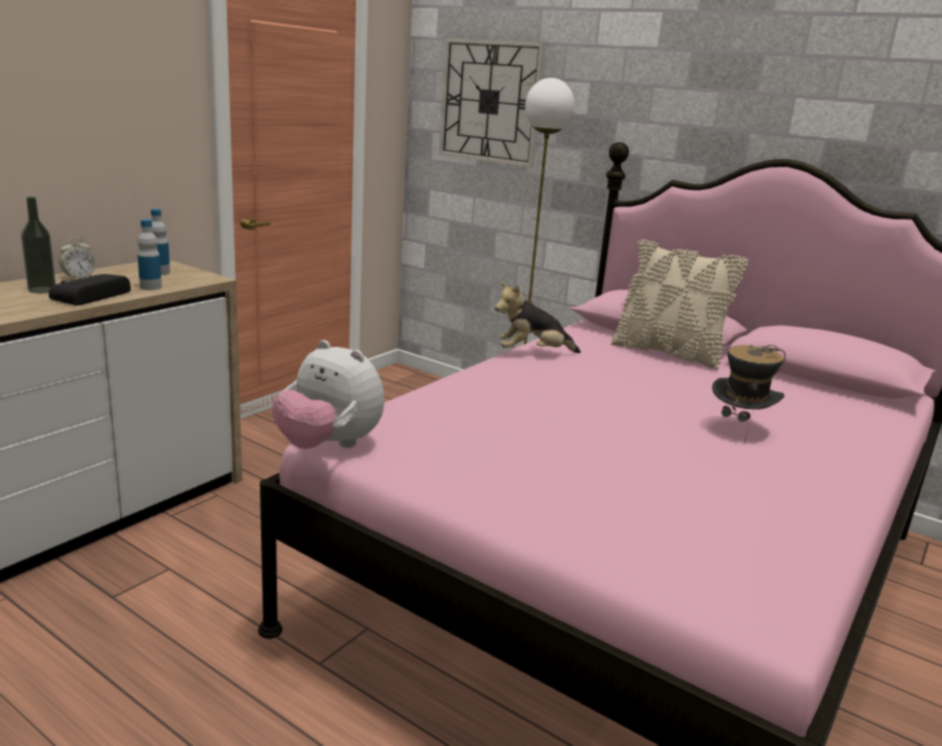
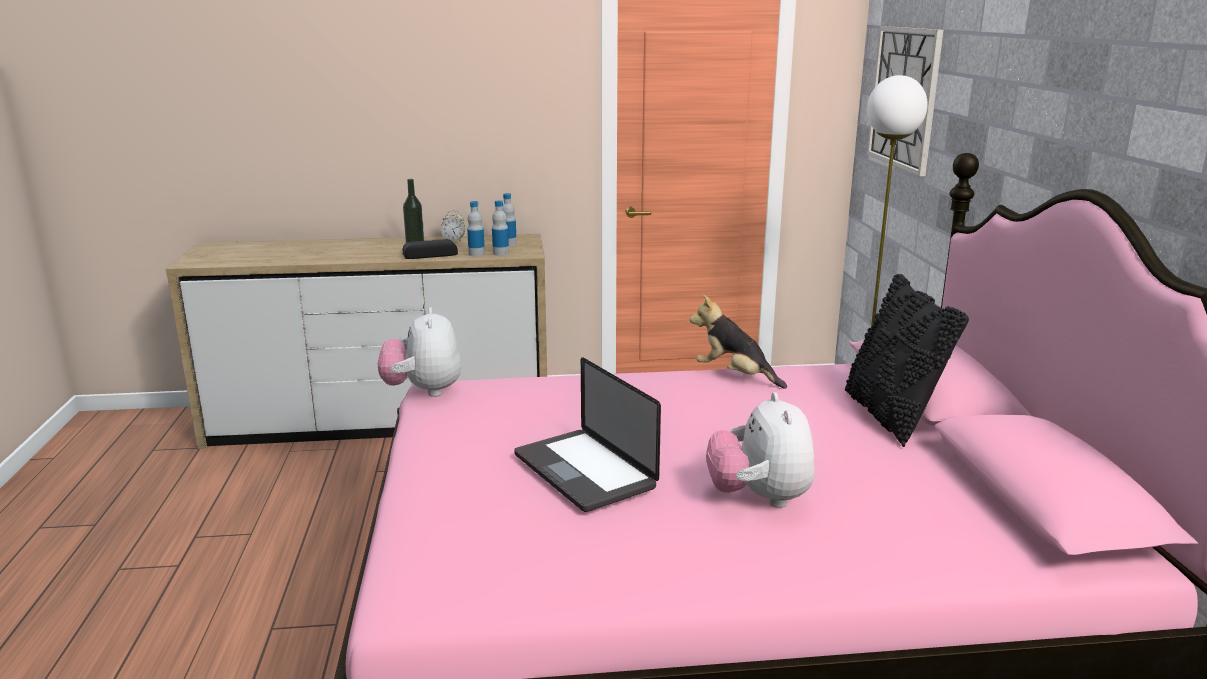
camera: 50 degrees right, 0 degrees up
beige pillow [611,240,748,370] -> black pillow [845,274,969,447]
hat [712,345,786,444] -> plush toy [706,392,815,508]
none -> bottle [492,200,509,256]
none -> laptop [514,357,661,512]

